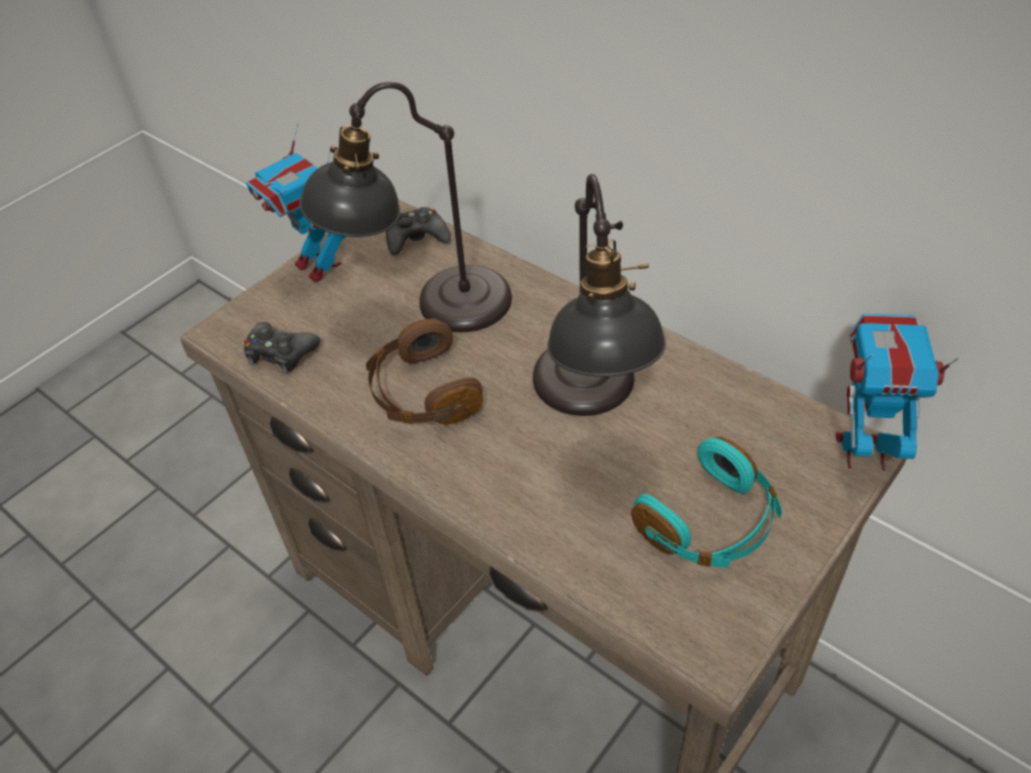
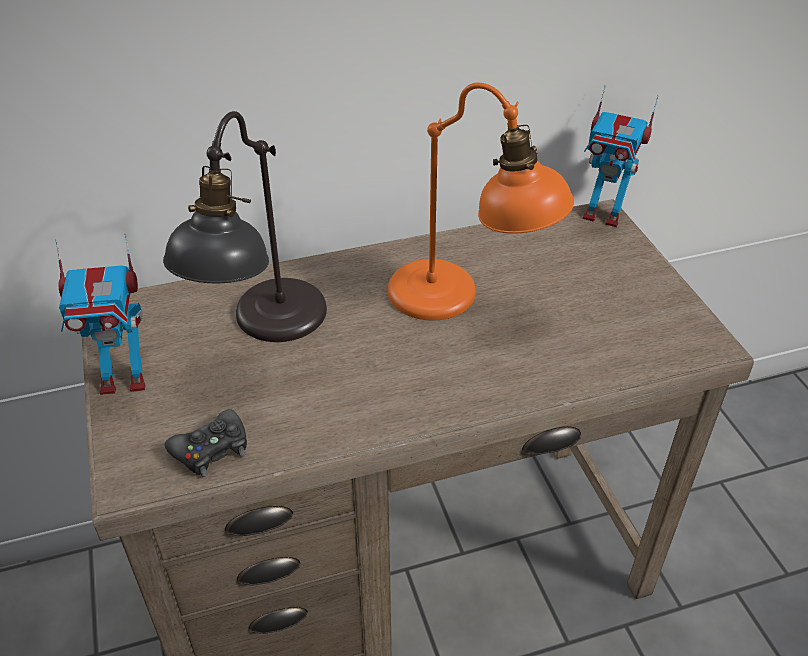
camera: 60 degrees left, 5 degrees down
brown headphones [366,318,483,425] -> none
black game controller [386,207,451,255] -> none
grey table lamp [533,174,666,416] -> orange table lamp [388,83,574,320]
turquoise headphones [631,437,782,568] -> none
toy robot [836,314,959,470] -> toy robot turned 105 degrees counterclockwise [583,85,659,227]

